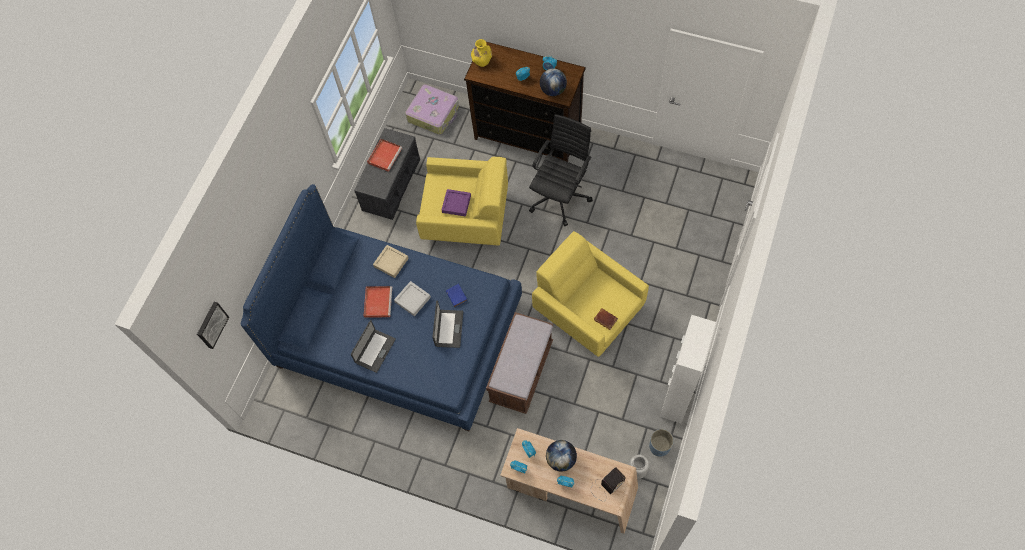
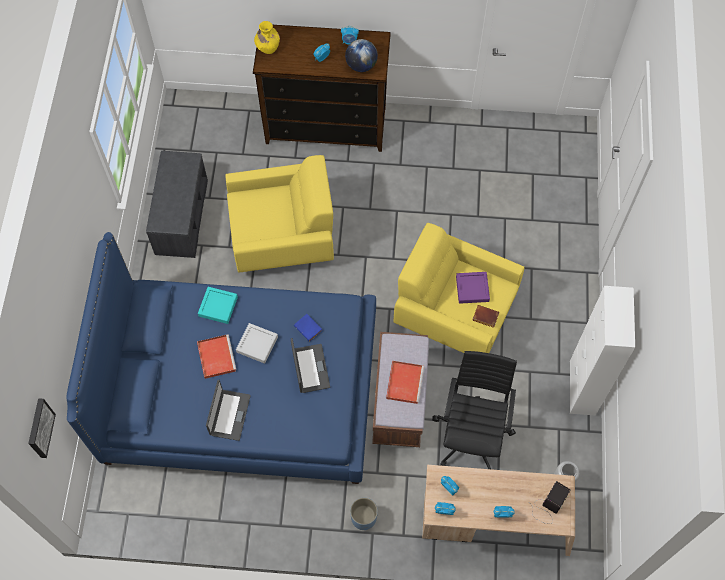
camera: 20 degrees left, 0 degrees up
red tray [367,139,402,172] -> red tray moved to [386,361,425,404]
beige tray [373,245,409,278] -> turquoise tray [198,287,238,324]
suitcase [405,84,459,135] -> none
purple tray [442,189,471,217] -> purple tray moved to [456,272,490,304]
black office chair [529,114,593,226] -> black office chair moved to [432,351,517,469]
globe [546,440,577,472] -> none
blue planter [649,429,674,457] -> blue planter moved to [350,498,378,530]

